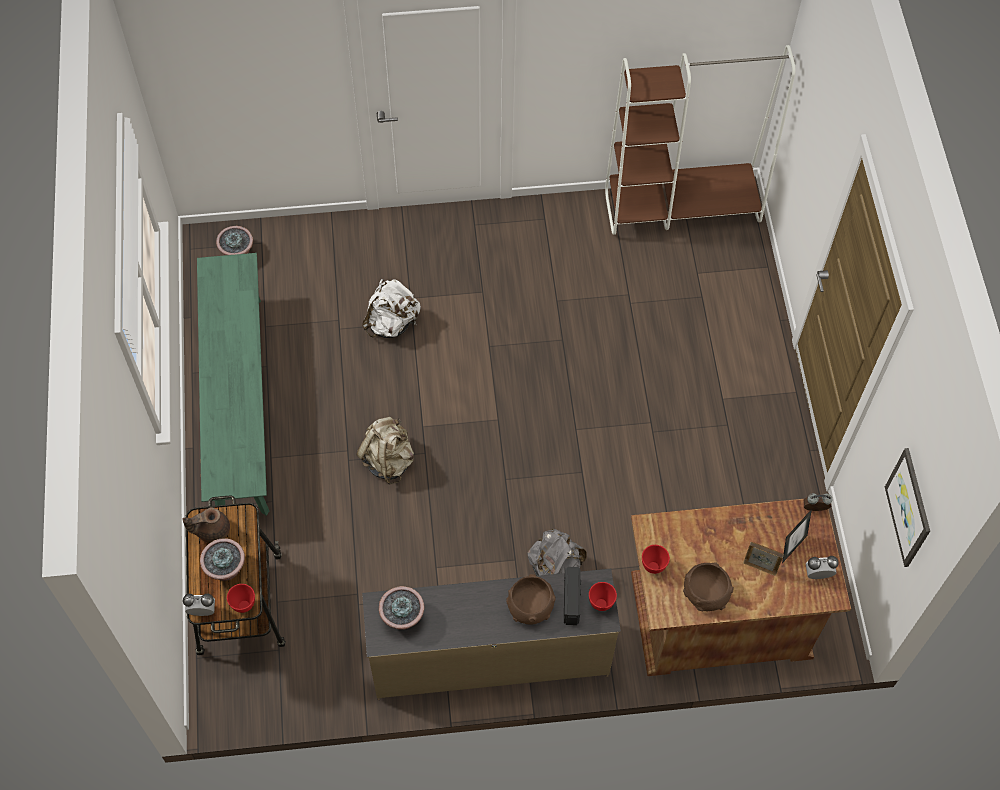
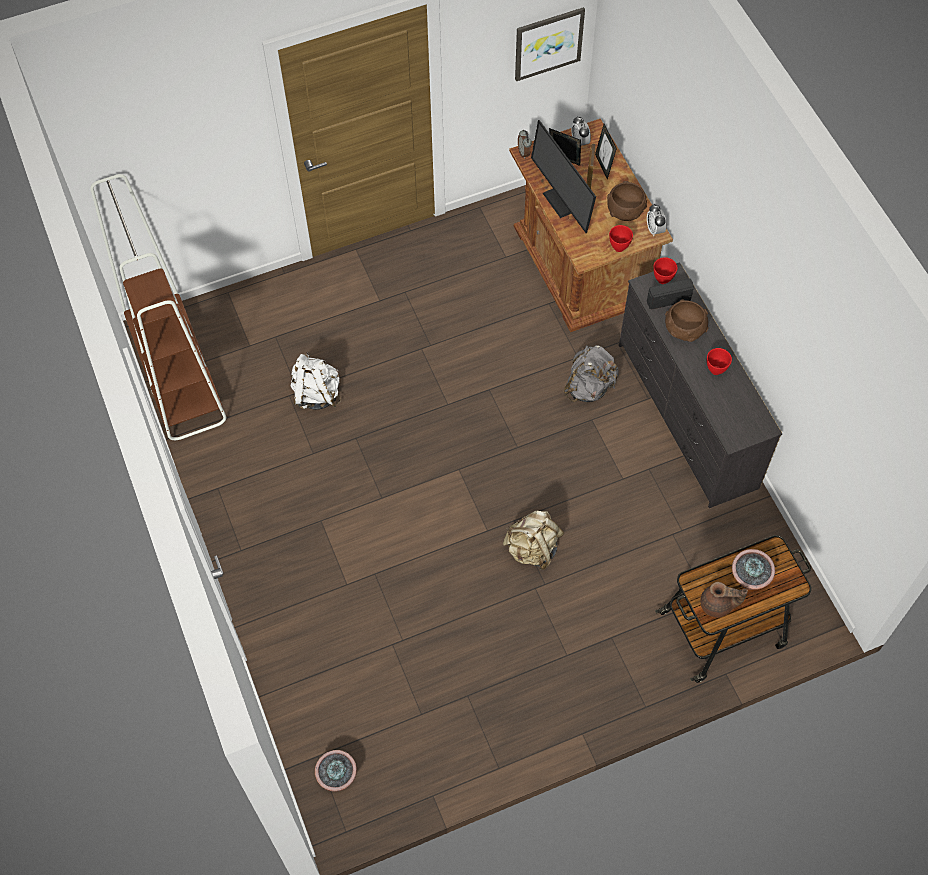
camera: 105 degrees left, 0 degrees up
brown teapot [182,507,230,543] -> brown teapot turned 45 degrees counterclockwise [700,582,748,618]
alarm clock [183,594,215,616] -> alarm clock moved to [647,204,667,236]
green bench [197,253,270,515] -> none
red bowl [227,584,255,613] -> red bowl moved to [707,348,732,375]
white backpack [362,279,421,338] -> white backpack moved to [290,353,341,410]
potted plant [379,586,424,630] -> none
none -> monitor [531,120,596,233]
none -> picture frame [595,124,617,180]

